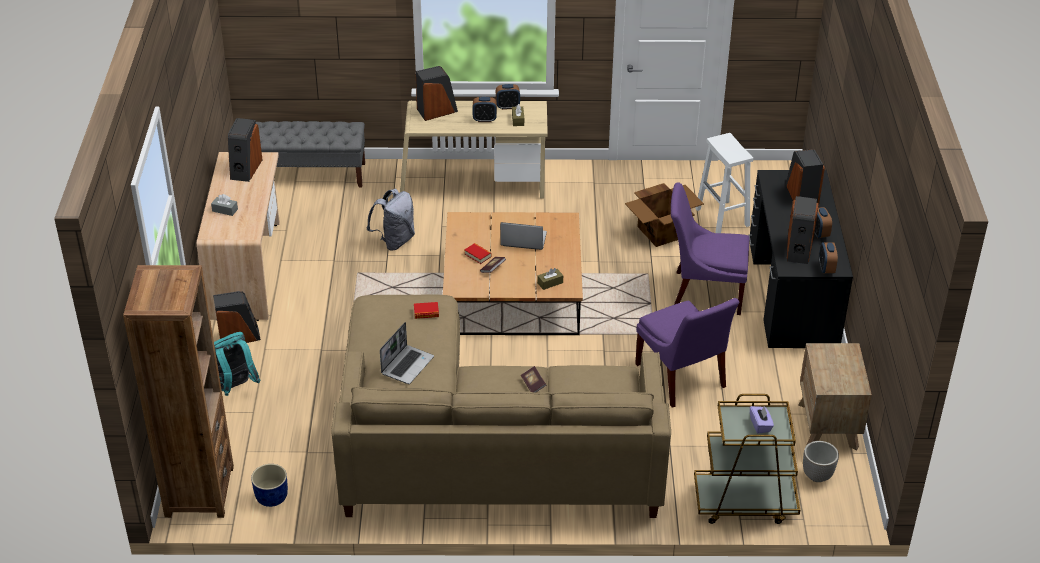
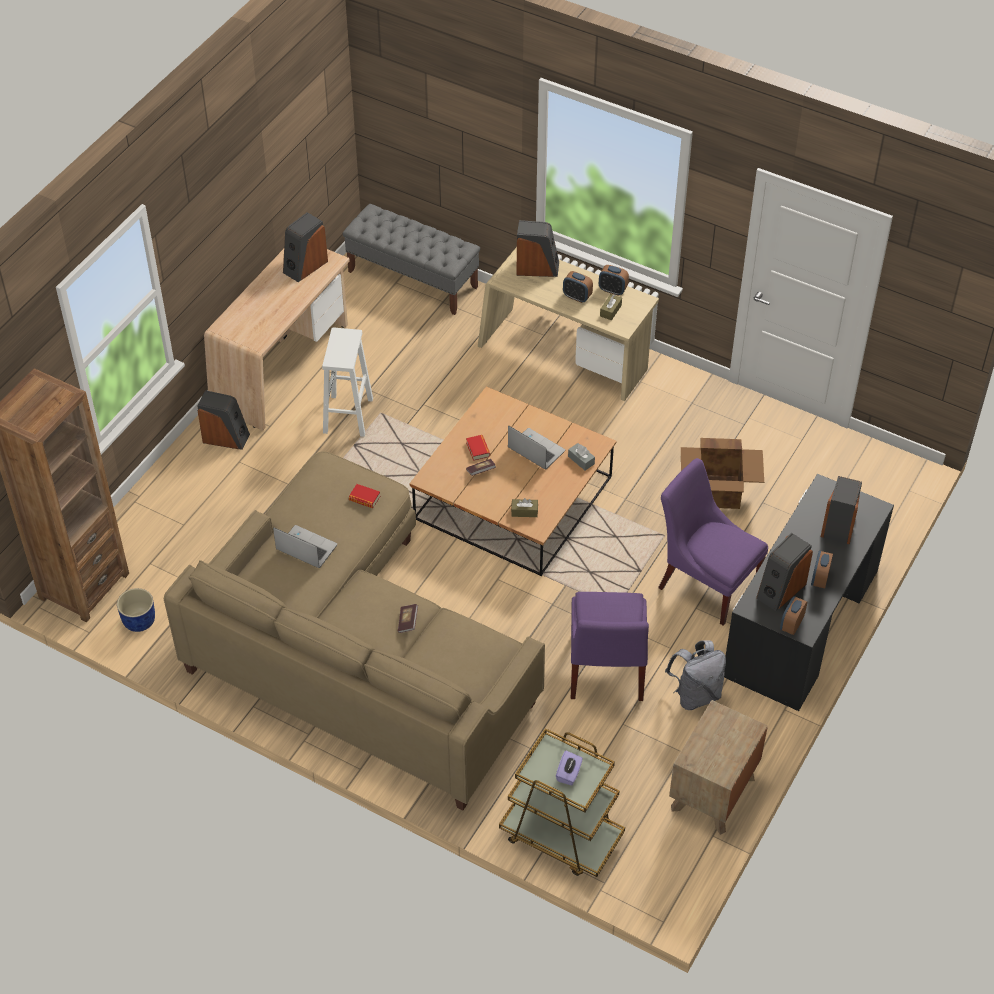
camera: 30 degrees right, 10 degrees up
grey tissue box [211,194,238,216] -> grey tissue box moved to [568,443,595,470]
turquoise backpack [214,332,261,396] -> none
grey backpack [366,189,415,251] -> grey backpack moved to [665,640,726,710]
laptop [380,322,434,384] -> laptop turned 120 degrees counterclockwise [273,525,337,568]
white stool [695,133,753,233] -> white stool moved to [322,327,373,437]
planter [803,441,839,482] -> none

